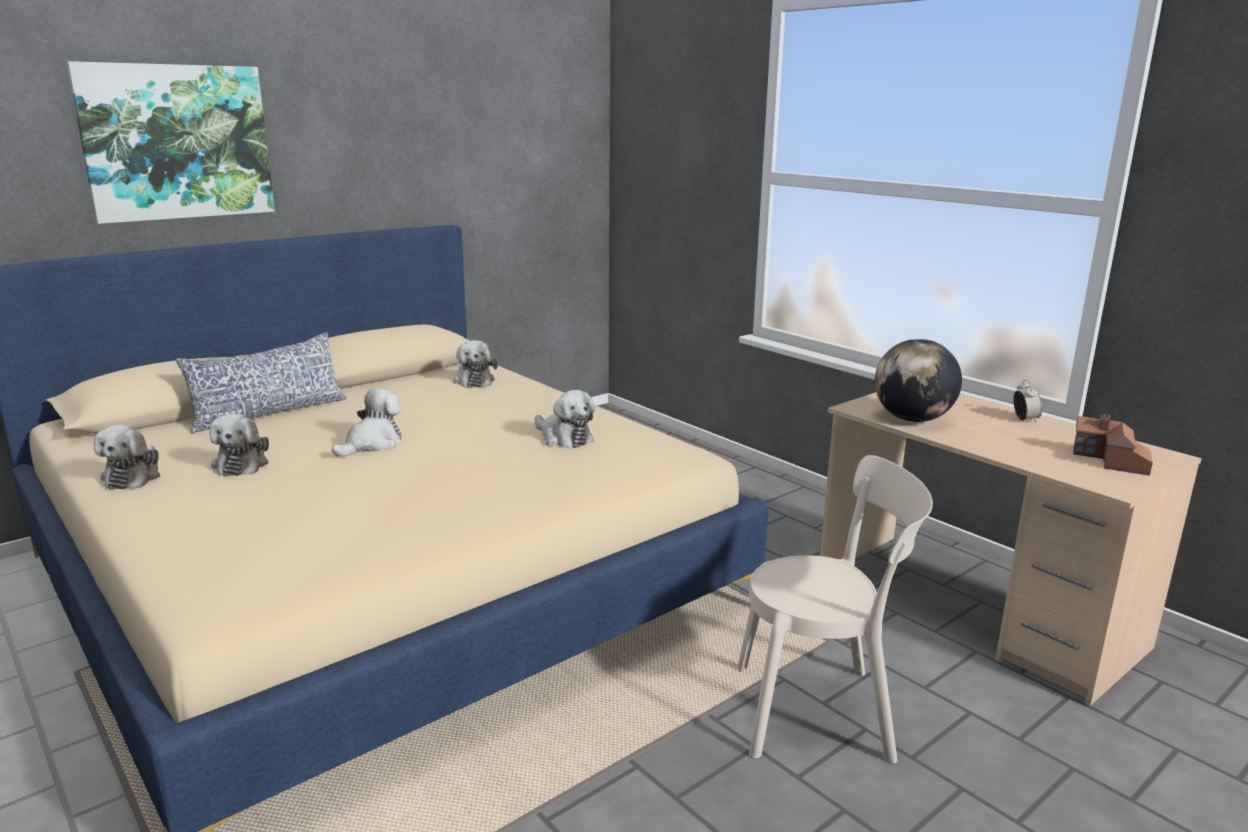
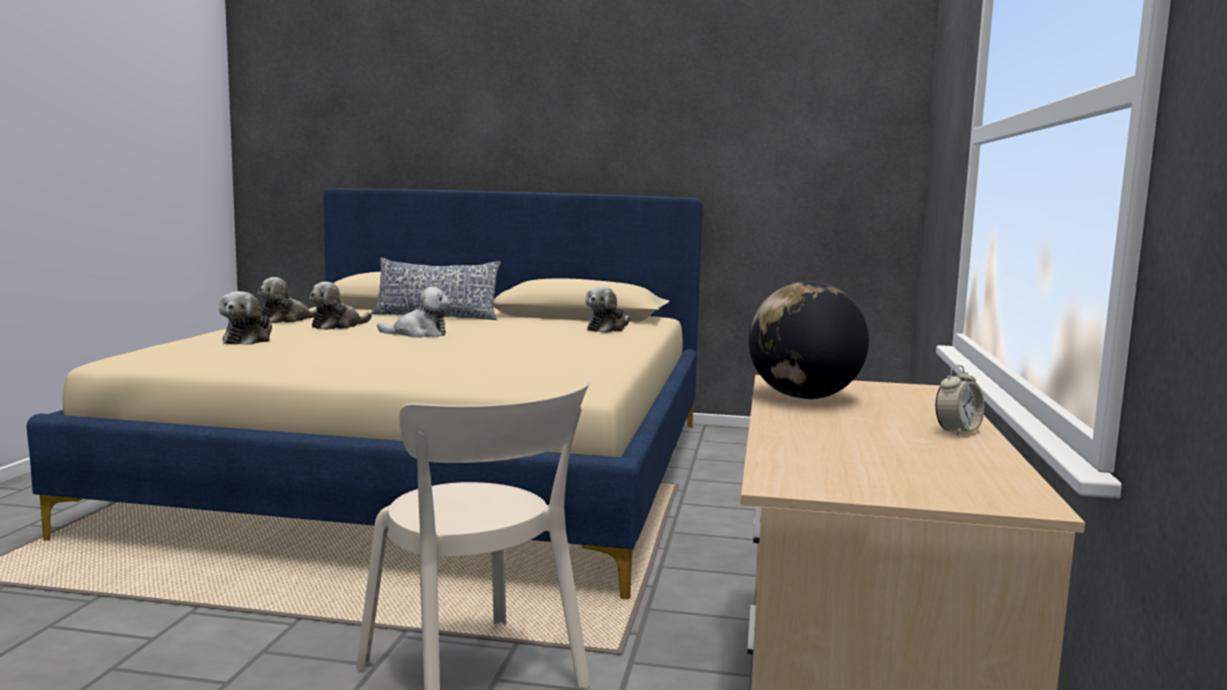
camera: 50 degrees right, 10 degrees down
picture [66,61,275,224] -> none
plush toy [535,390,595,448] -> plush toy moved to [219,291,272,345]
toy house [1073,413,1153,476] -> none

